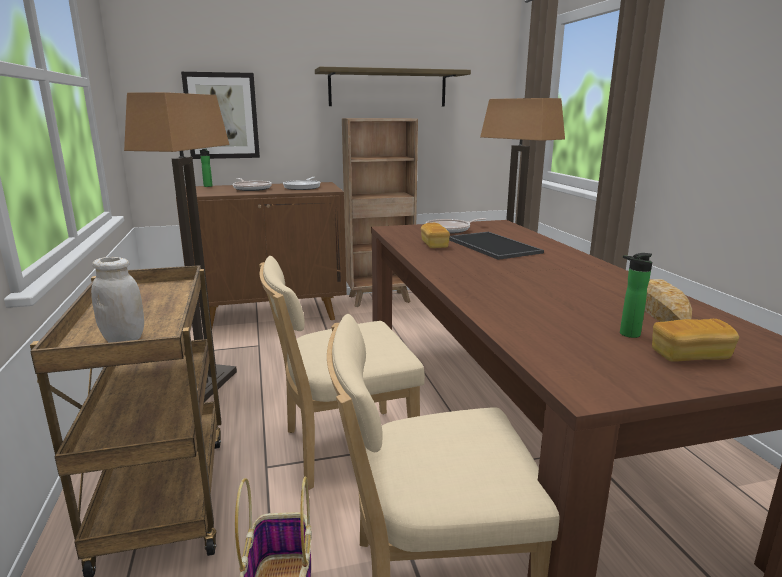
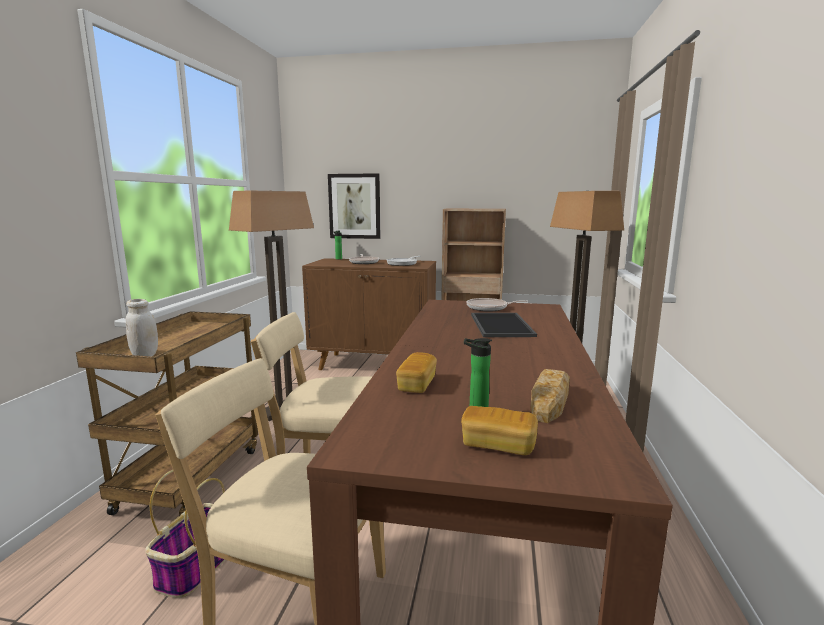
camera: 25 degrees right, 5 degrees down
shelf [315,67,471,107] -> none
bread [421,223,450,248] -> bread moved to [396,352,437,393]

